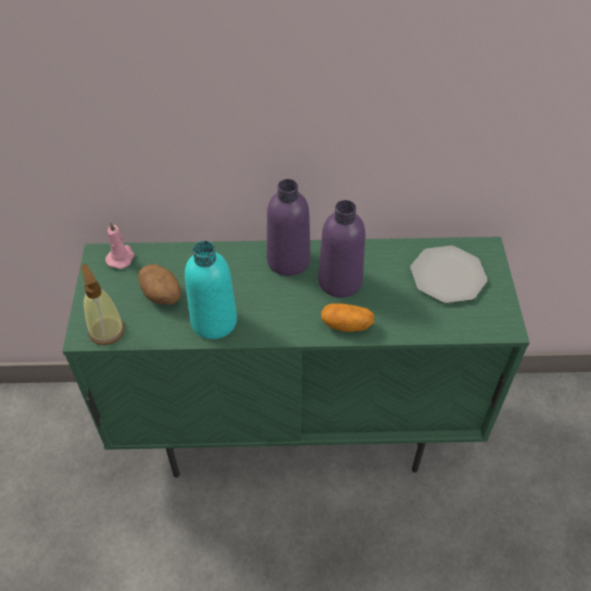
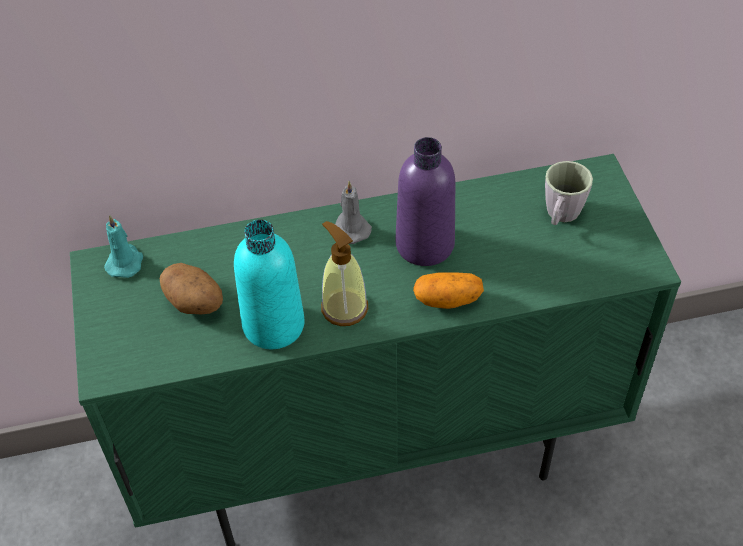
camera: 10 degrees left, 0 degrees up
soap dispenser [82,264,125,345] -> soap dispenser moved to [321,221,368,326]
pink candle [105,221,135,269] -> turquoise candle [104,215,143,278]
purple bottle [267,179,311,276] -> grey candle [335,181,372,244]
plate [410,246,487,303] -> grey mug [545,161,593,225]

